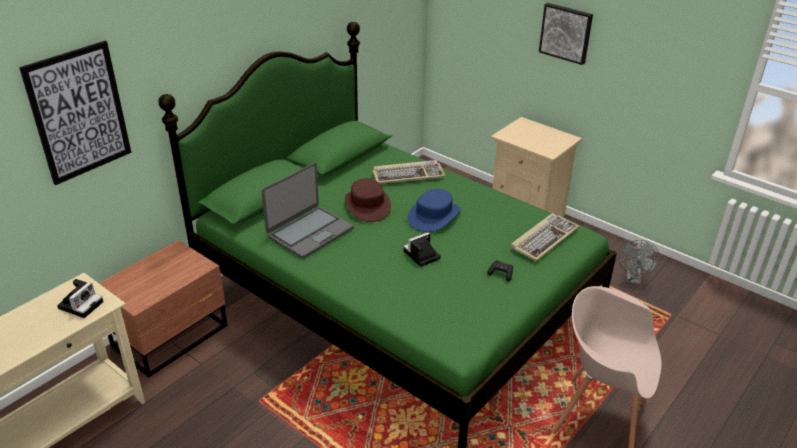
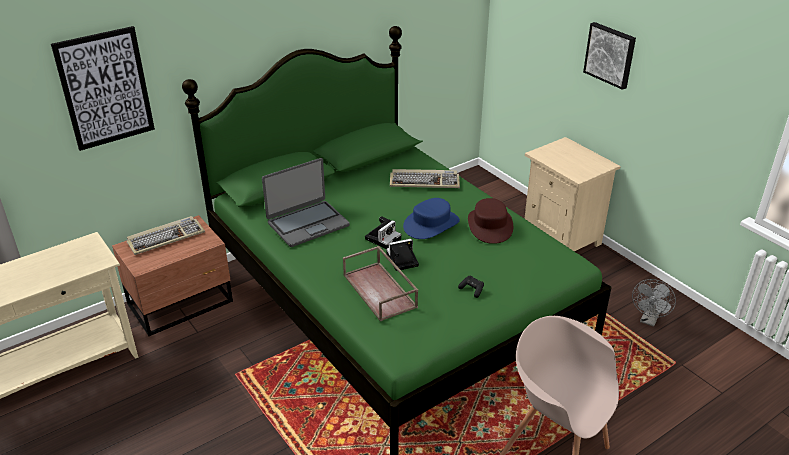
camera: 15 degrees right, 0 degrees up
camera [57,279,103,318] -> camera moved to [365,216,401,249]
brown hat [345,178,391,222] -> brown hat moved to [468,198,513,244]
keyboard [511,213,580,261] -> keyboard moved to [127,216,205,255]
none -> brown tray [343,246,418,322]

